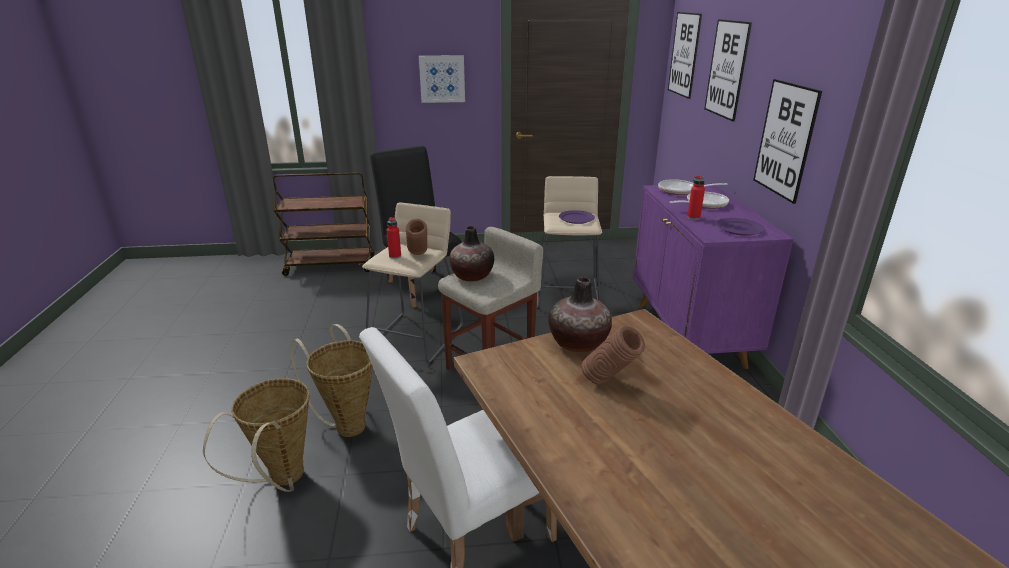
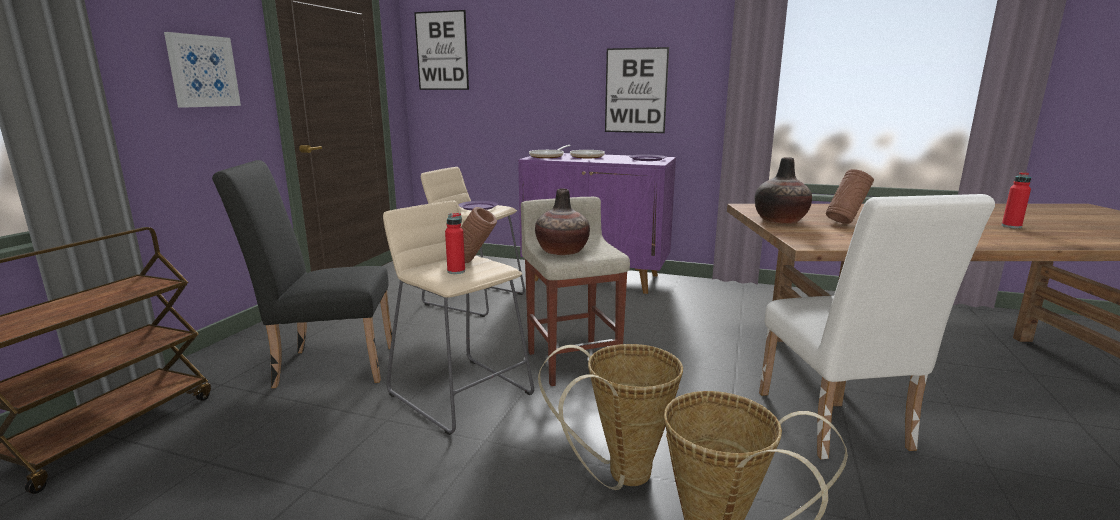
camera: 65 degrees left, 10 degrees down
red bottle [687,176,705,220] -> red bottle moved to [1002,172,1031,228]
picture [704,19,752,122] -> none

